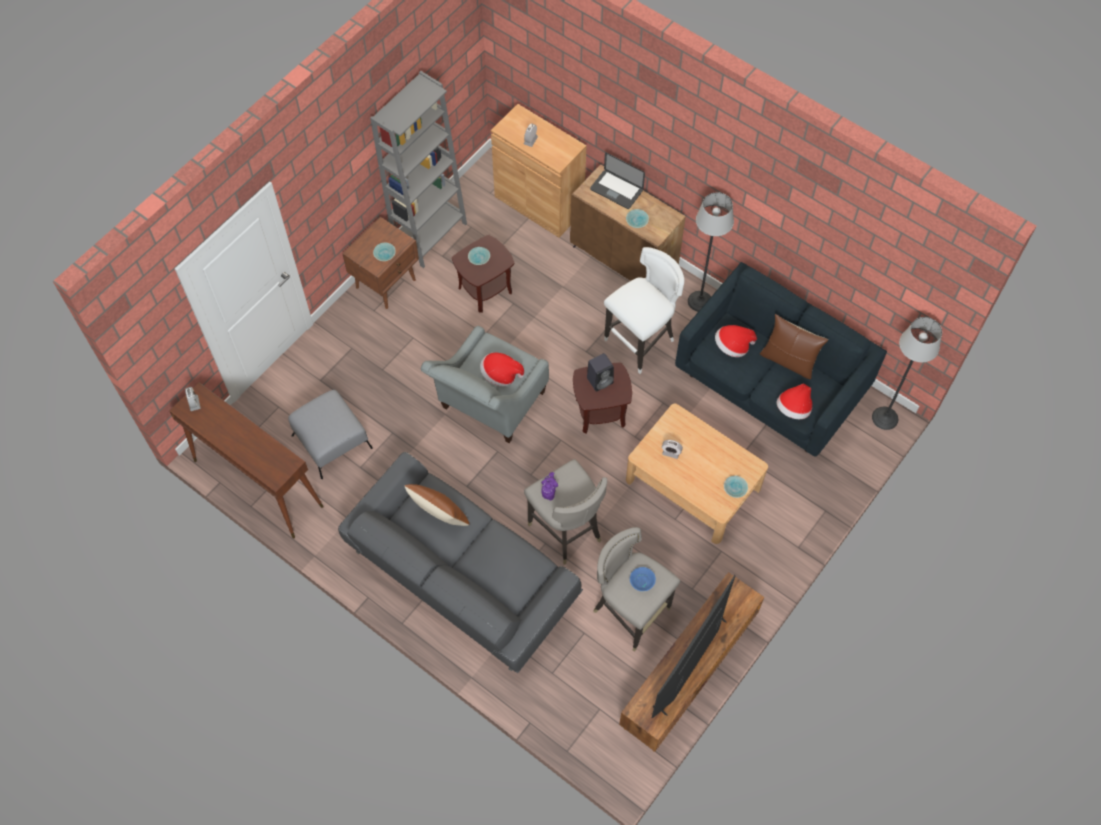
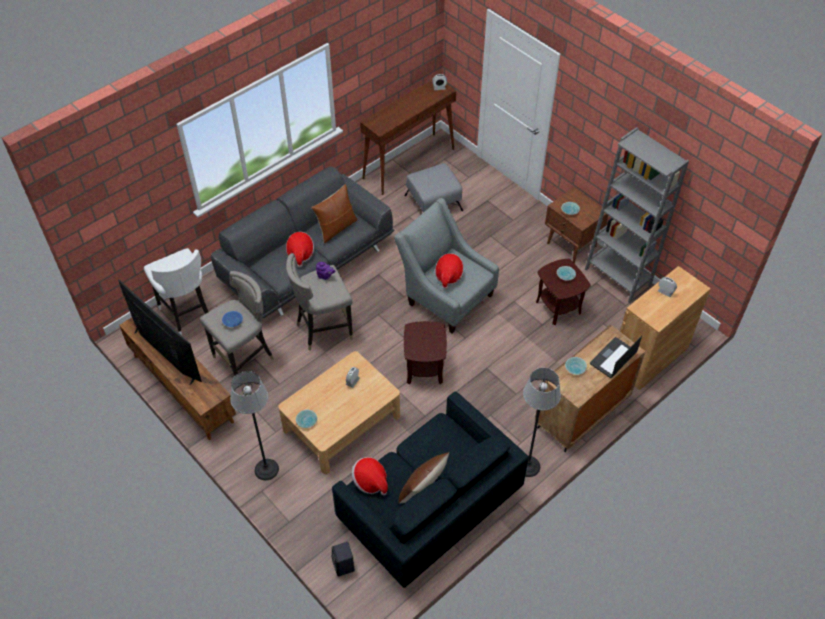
camera: 100 degrees right, 10 degrees down
black speaker [587,353,614,391] -> black speaker moved to [331,542,355,577]
white stool [604,247,684,374] -> white stool moved to [144,248,209,336]
hat [715,325,757,357] -> hat moved to [286,232,314,267]
floor lamp [872,317,942,430] -> floor lamp moved to [231,371,279,480]

